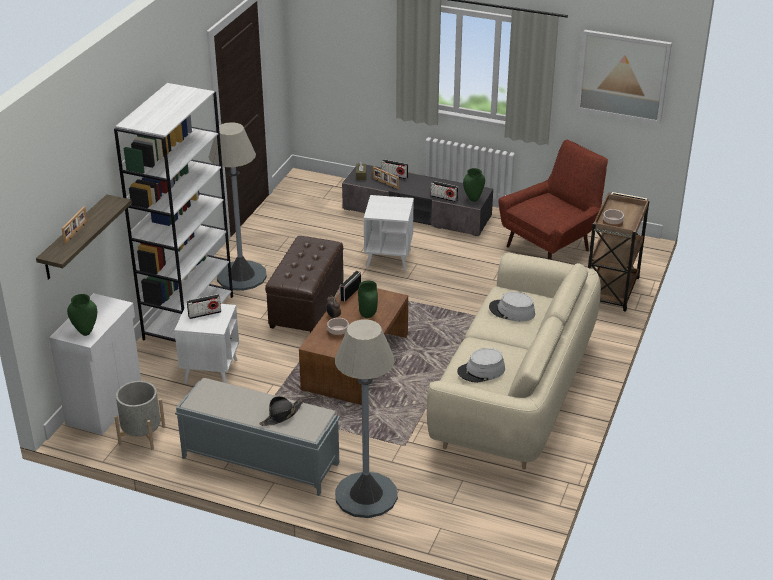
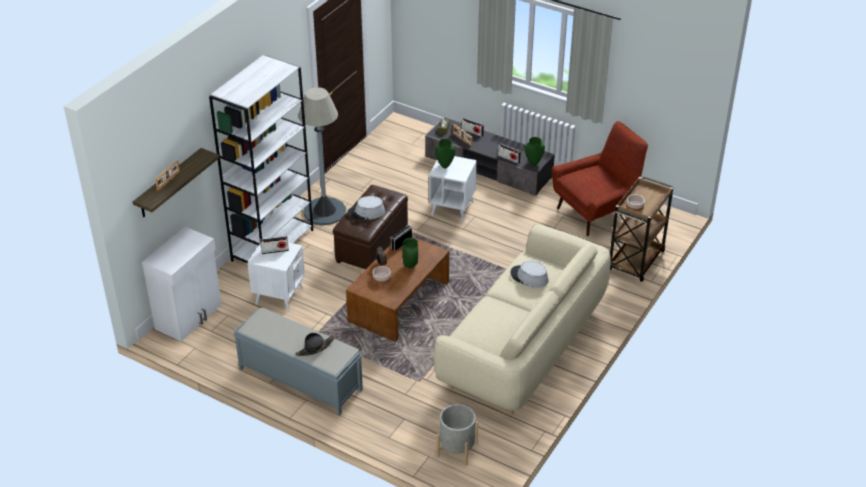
camera: 10 degrees right, 5 degrees up
green vase [67,294,97,336] -> green vase moved to [435,139,455,168]
grey planter [114,381,165,450] -> grey planter moved to [437,404,478,466]
grey floor lamp [335,319,398,518] -> none
grey hat [457,348,505,383] -> grey hat moved to [348,196,385,220]
picture [576,30,672,124] -> none

